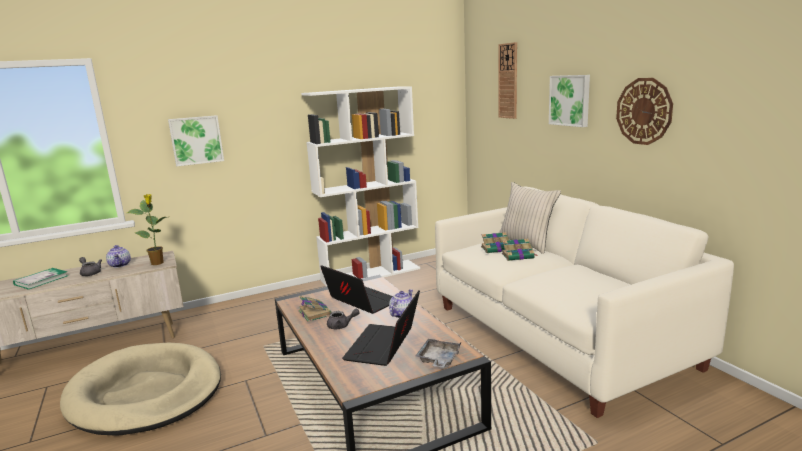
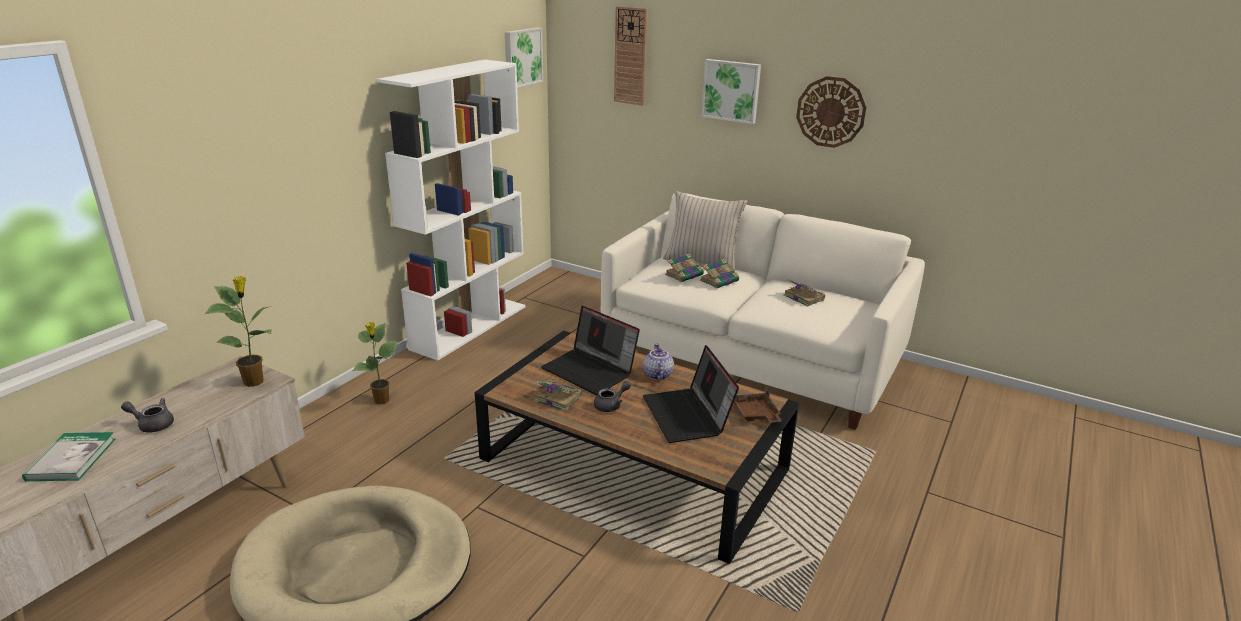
camera: 35 degrees left, 10 degrees up
teapot [106,245,131,268] -> none
picture [168,115,224,166] -> picture moved to [505,28,543,88]
laptop [320,265,393,314] -> laptop turned 150 degrees counterclockwise [541,306,640,395]
grey tray [415,339,461,368] -> brown tray [734,390,782,422]
none -> potted plant [352,322,397,405]
none -> book [783,279,825,307]

